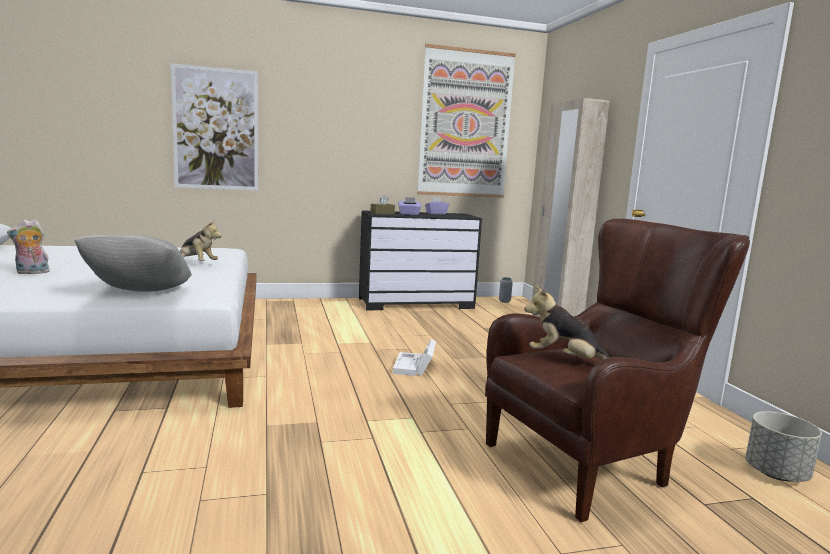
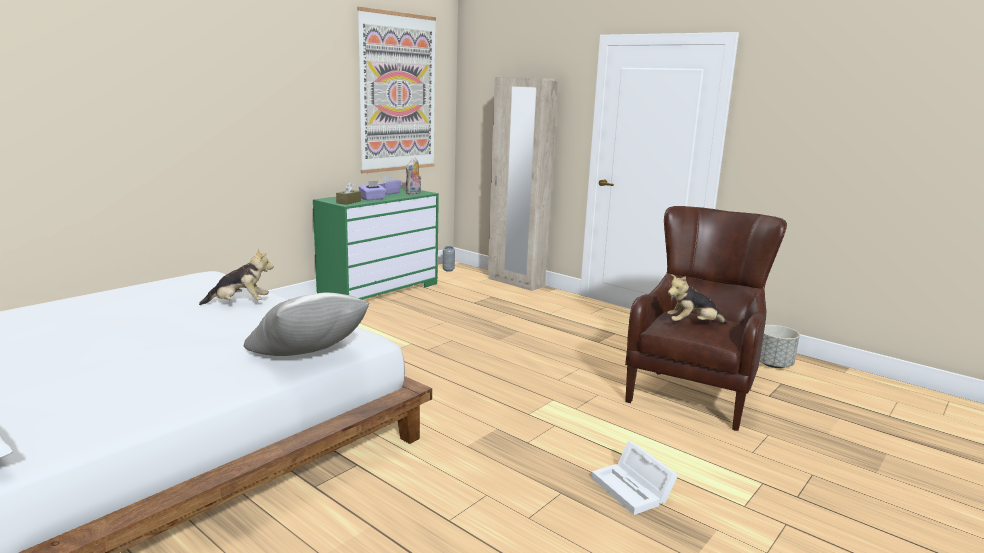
camera: 35 degrees left, 5 degrees up
plush toy [7,220,51,274] -> plush toy moved to [406,158,421,195]
picture [171,63,258,190] -> none
black dresser [359,210,482,310] -> green dresser [313,188,439,300]
white storage box [393,339,436,376] -> white storage box moved to [591,441,678,515]

